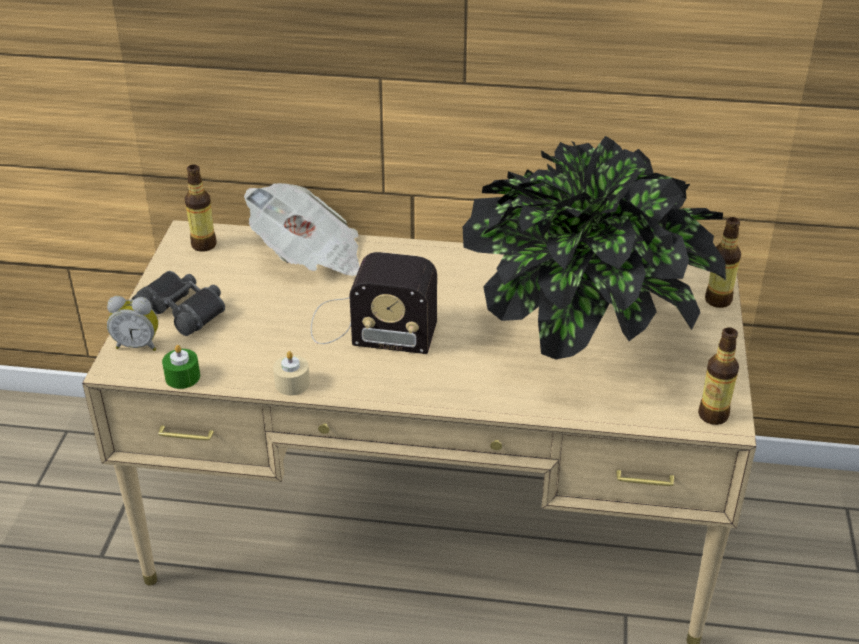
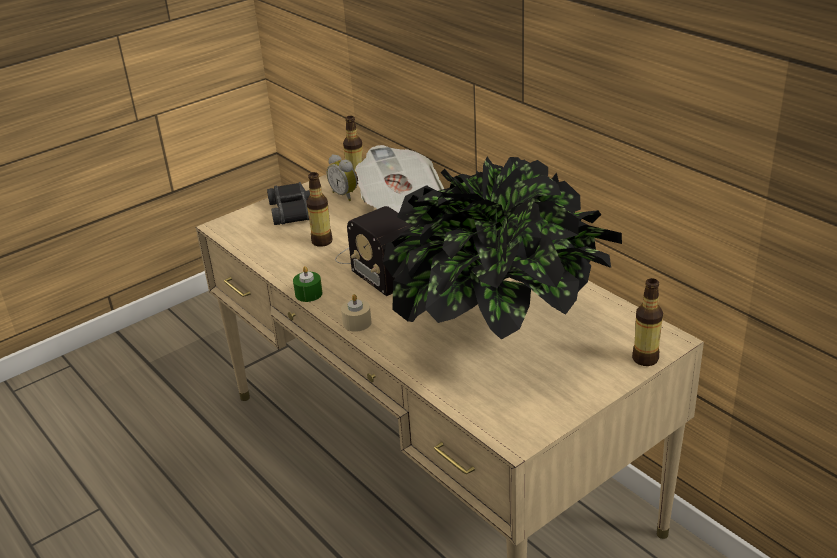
camera: 45 degrees right, 5 degrees down
alarm clock [107,296,158,351] -> alarm clock moved to [327,154,357,201]
green candle [162,345,200,389] -> green candle moved to [293,266,322,302]
beige candle [273,351,310,396] -> beige candle moved to [341,294,371,332]
bottle [698,327,739,425] -> bottle moved to [306,172,333,247]

